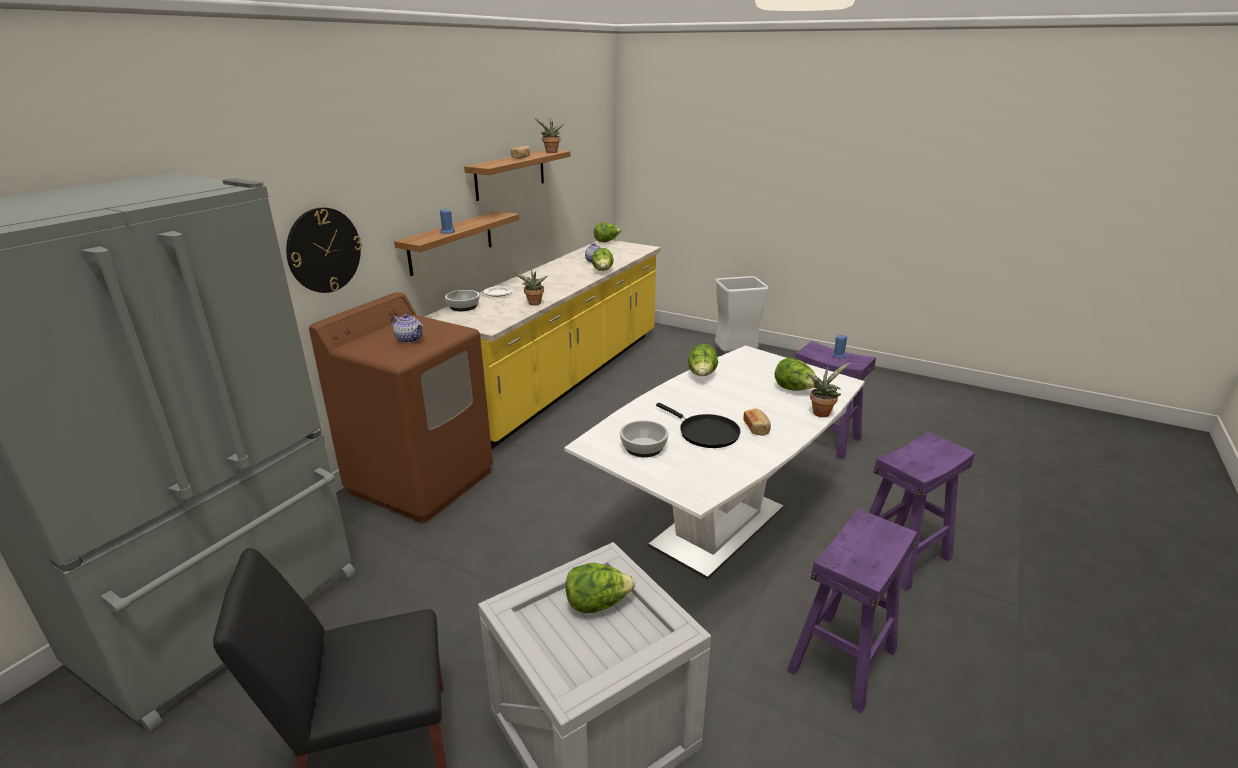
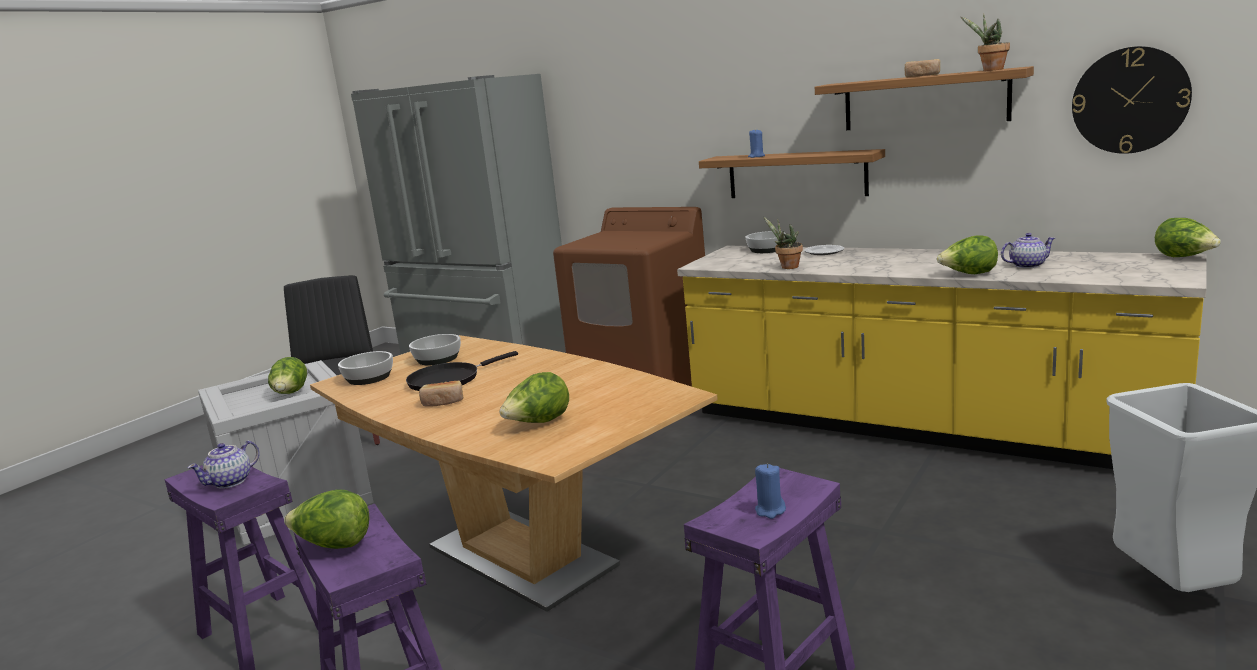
camera: 95 degrees right, 10 degrees down
wall clock [286,207,362,293] -> wall clock moved to [1072,46,1192,154]
teapot [391,314,423,343] -> teapot moved to [188,441,260,489]
white dining table [564,345,865,580] -> brown dining table [310,335,718,612]
lettuce [688,344,718,376] -> lettuce moved to [284,489,369,549]
potted plant [806,362,850,417] -> none
none -> bowl [338,351,393,385]

